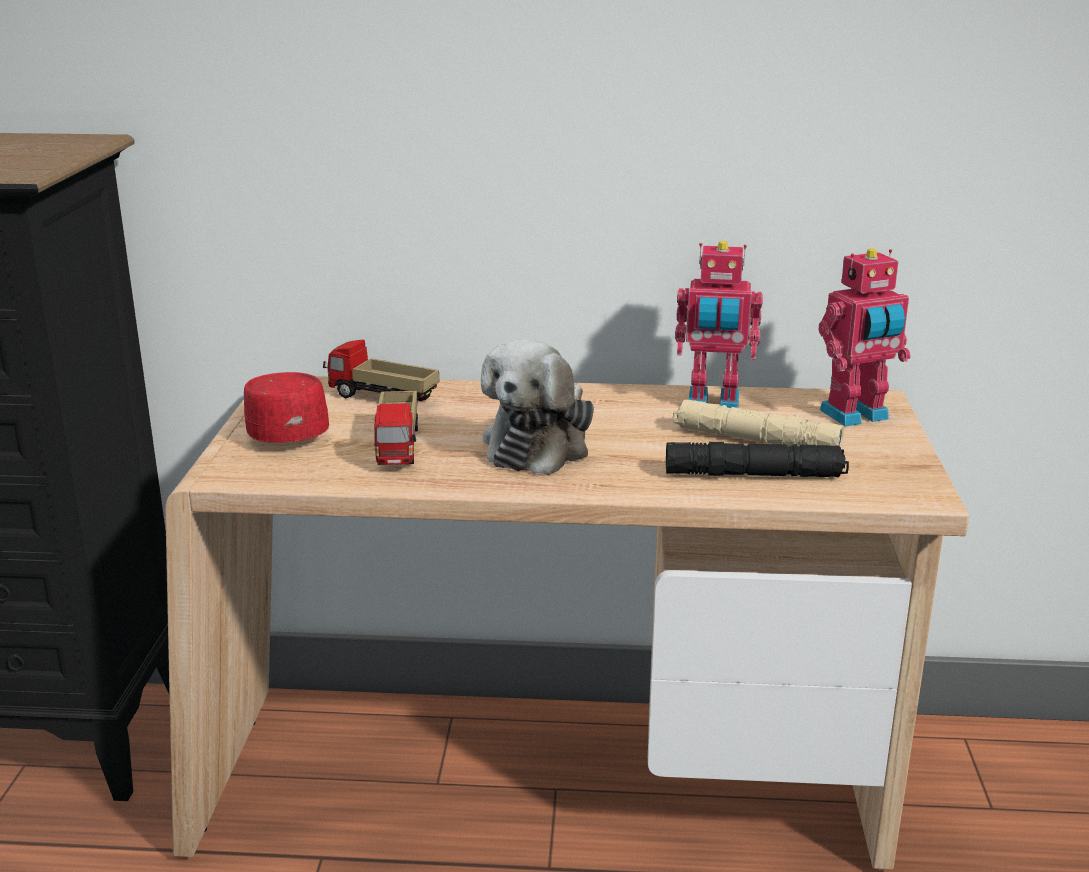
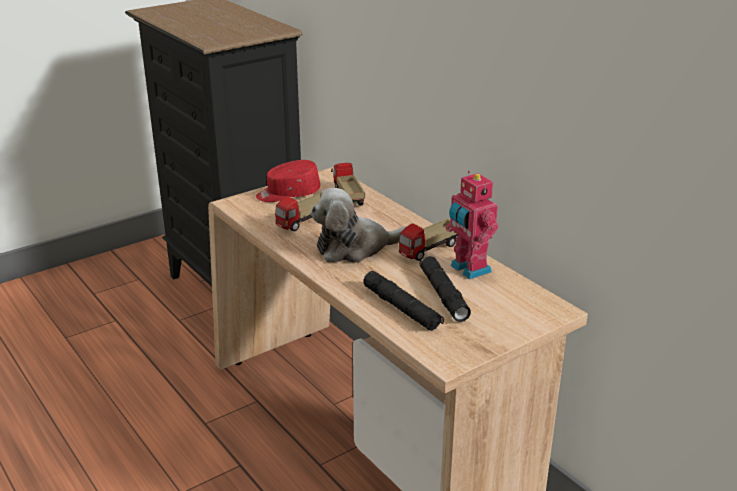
camera: 50 degrees right, 5 degrees up
red cap [244,372,329,443] -> red cap turned 135 degrees counterclockwise [256,160,320,202]
beige flashlight [673,400,844,447] -> black flashlight [419,256,471,322]
toy robot [819,248,910,427] -> none
none -> toy truck [399,219,458,261]

